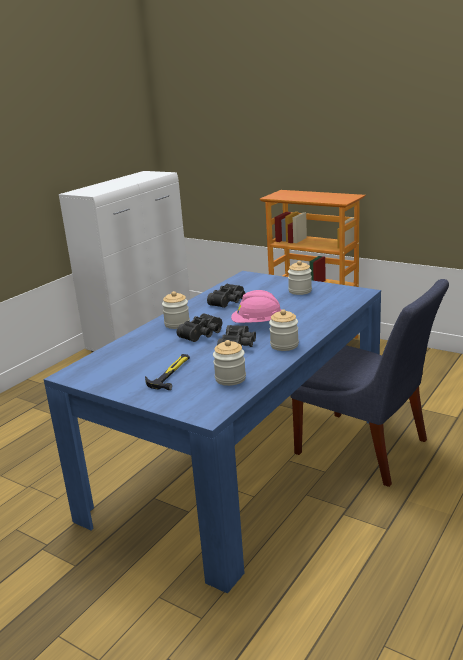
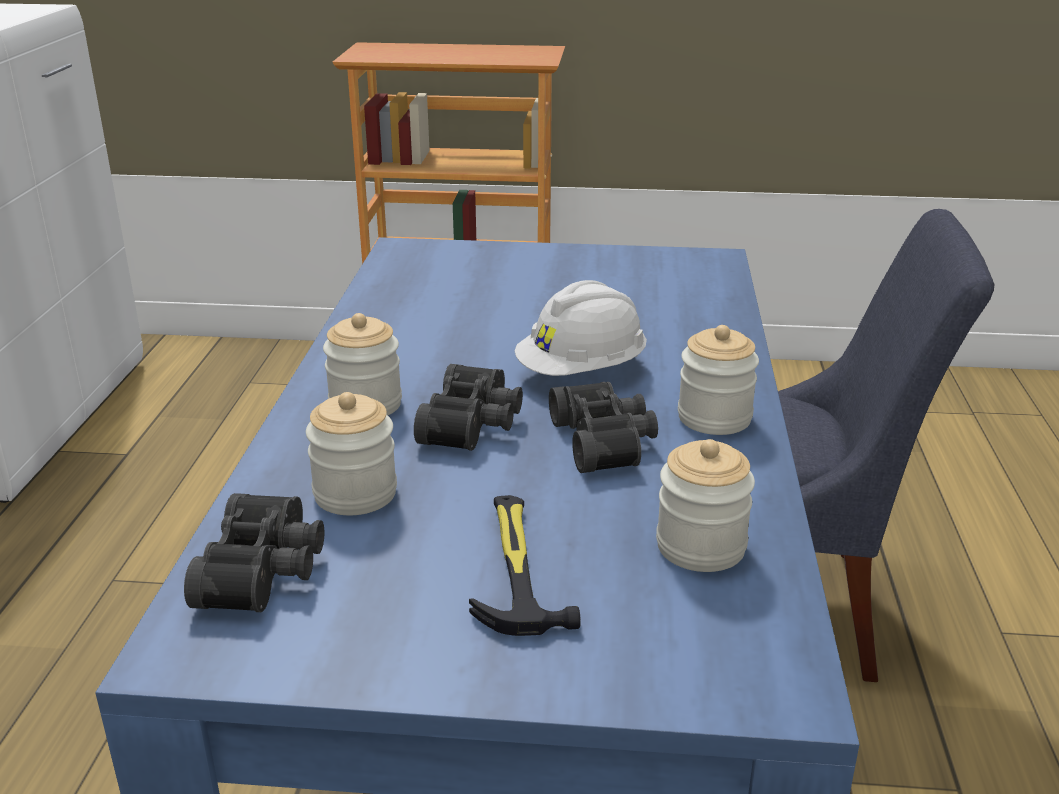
camera: 30 degrees left, 5 degrees up
black binoculars [207,284,246,308] -> black binoculars moved to [184,493,325,612]
pink hard hat [231,290,281,323] -> white hard hat [515,280,647,376]
jar [288,261,312,295] -> jar moved to [306,392,397,515]

